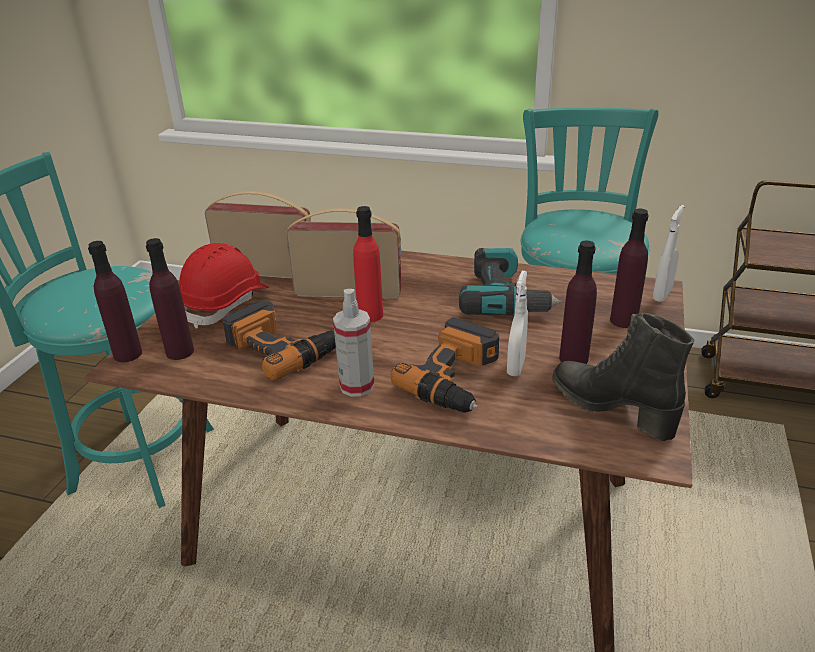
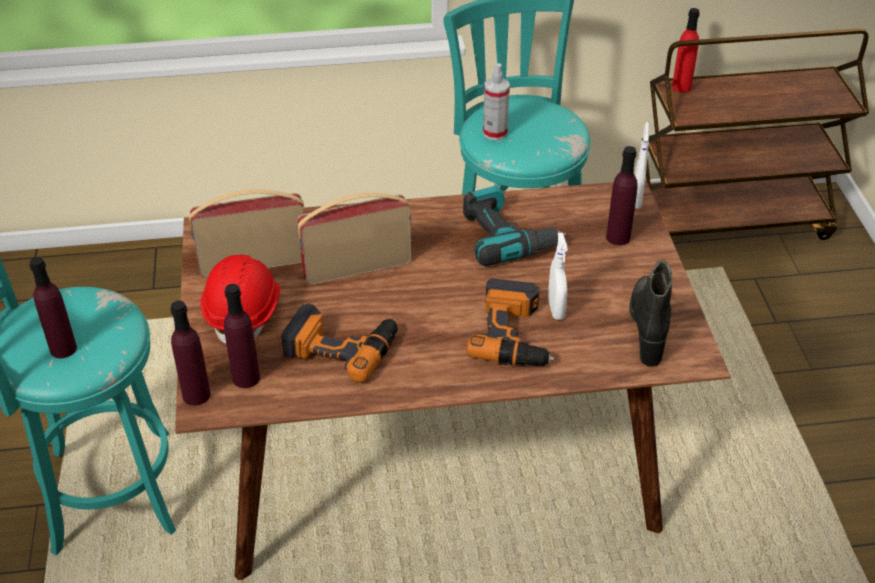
camera: 25 degrees left, 10 degrees up
spray bottle [333,289,374,397] -> spray bottle moved to [483,63,510,140]
red bottle [353,206,383,322] -> red bottle moved to [672,8,700,93]
black boot [552,312,694,441] -> black boot turned 75 degrees clockwise [629,259,672,367]
purple bottle [559,241,597,364] -> purple bottle moved to [29,257,77,358]

